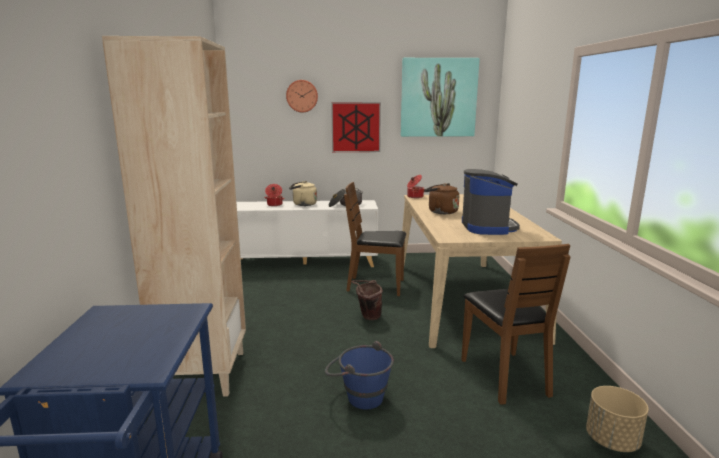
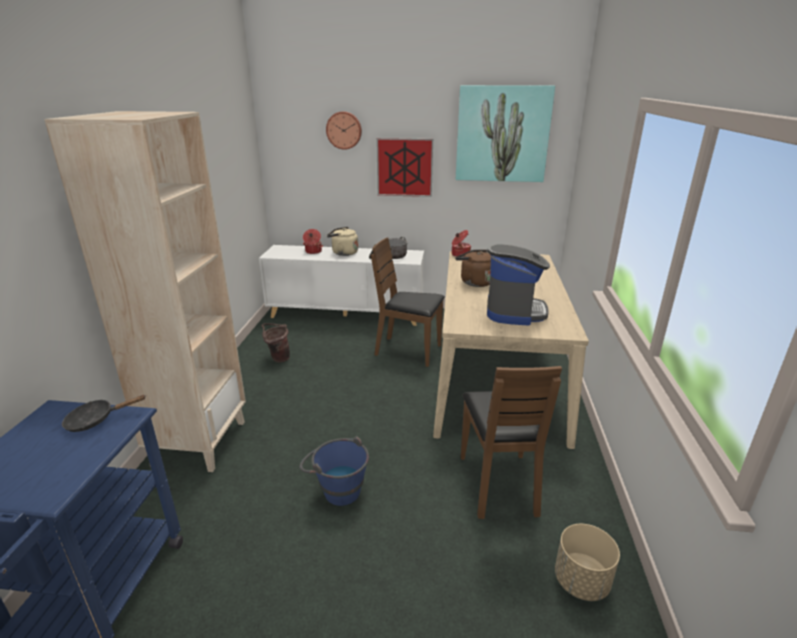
camera: 10 degrees right, 10 degrees up
brown bucket [352,280,383,320] -> brown bucket moved to [262,323,290,362]
none -> black frying pan [62,395,146,432]

